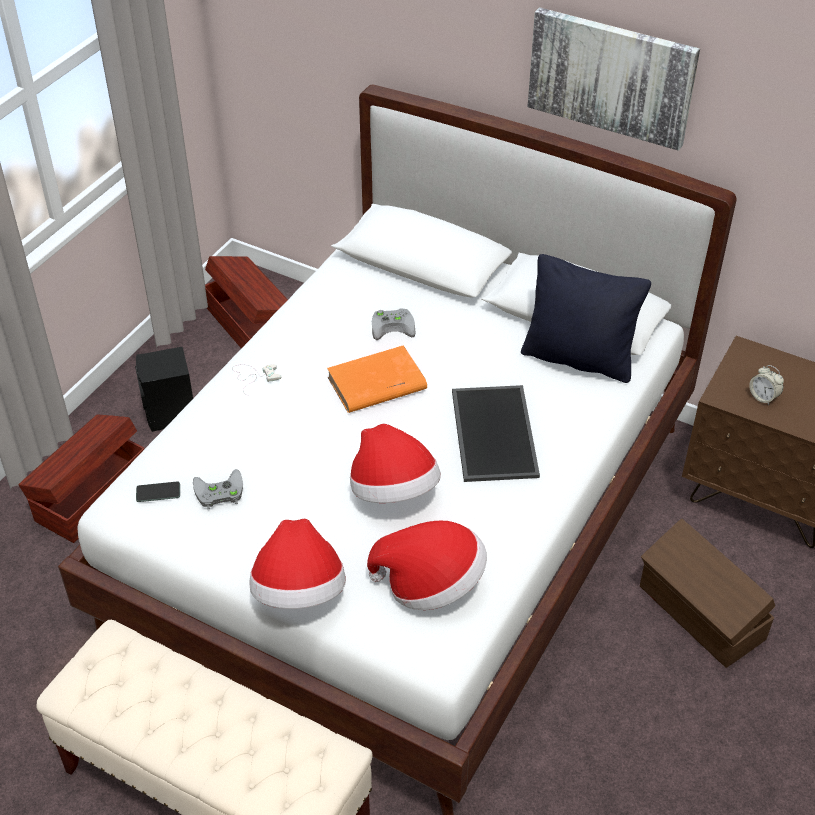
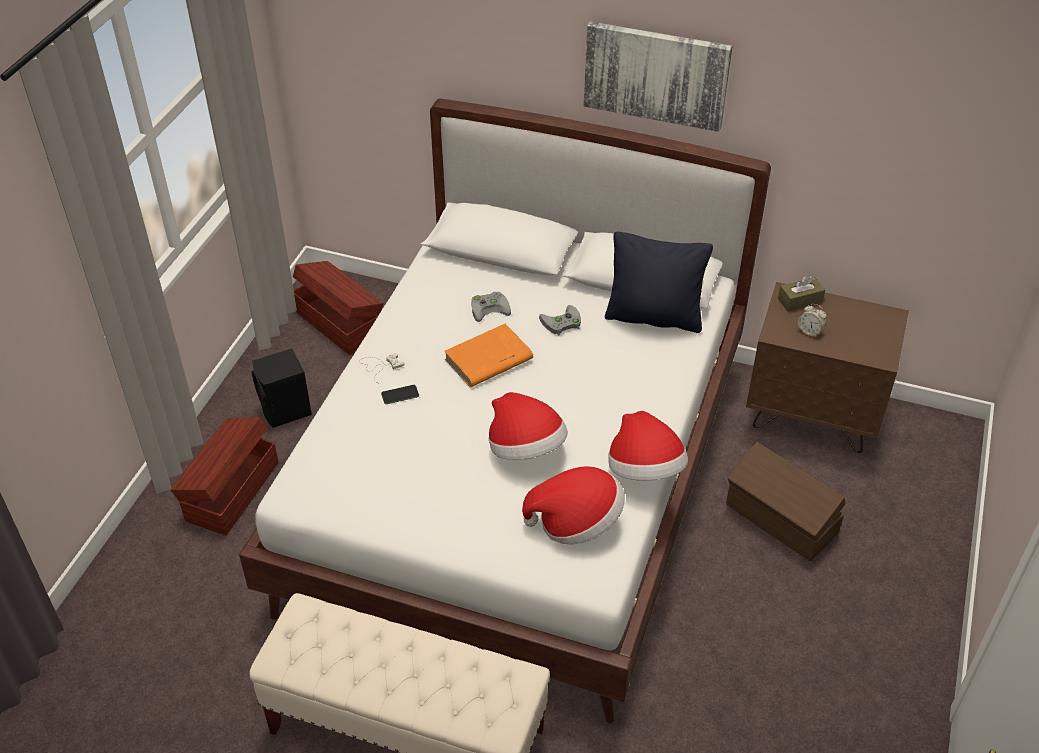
camera: 10 degrees left, 0 degrees up
phone [136,481,180,502] -> phone moved to [381,385,419,404]
grey game controller [193,469,243,509] -> grey game controller moved to [539,305,581,335]
hat [249,519,346,609] -> hat moved to [608,411,688,481]
tray [452,385,540,482] -> none
none -> brown tissue box [778,276,825,311]

